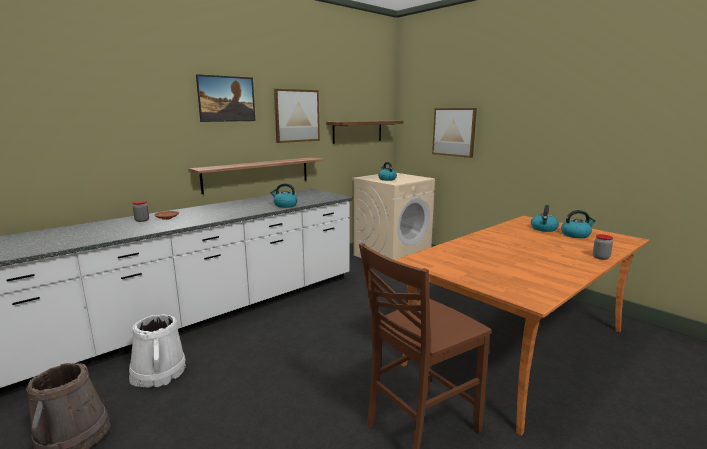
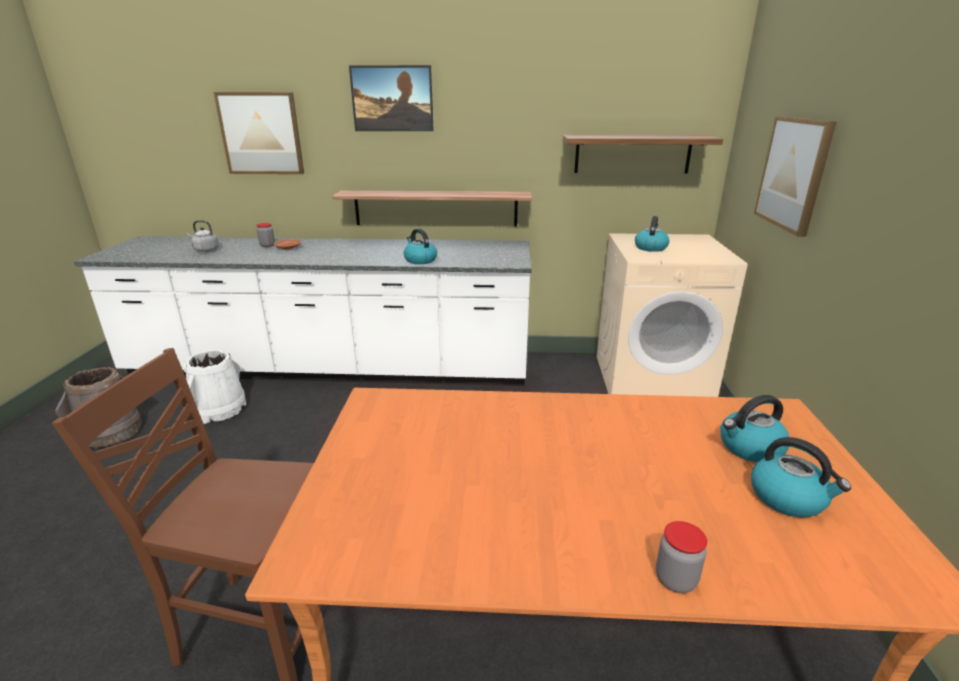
camera: 45 degrees right, 10 degrees up
picture [274,89,320,143] -> picture moved to [214,92,304,174]
none -> grey kettle [186,220,219,252]

